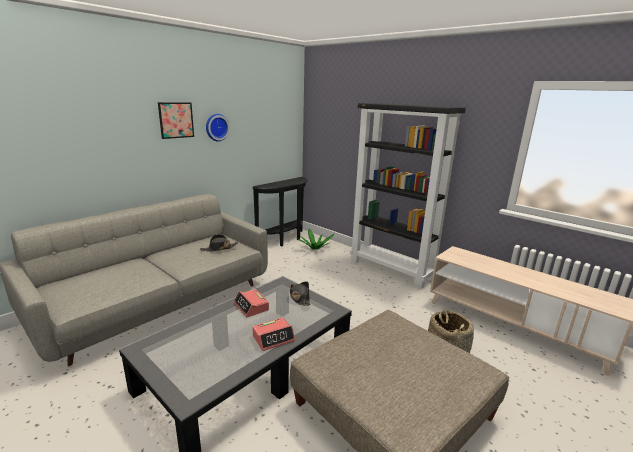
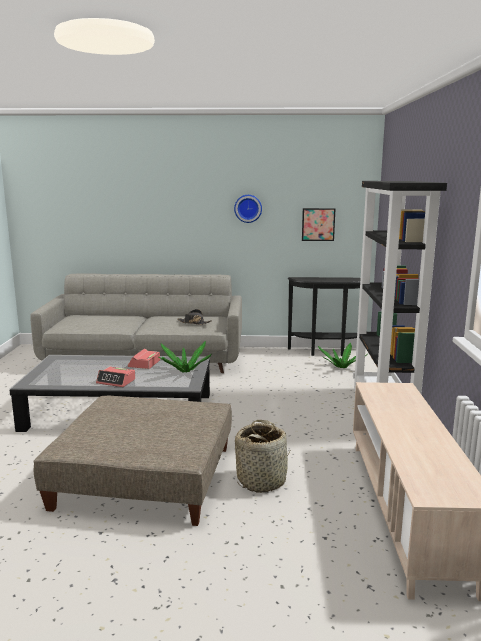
camera: 50 degrees right, 5 degrees down
picture [158,102,194,139] -> picture moved to [302,208,335,241]
black hat [290,282,311,306] -> potted plant [159,341,212,372]

